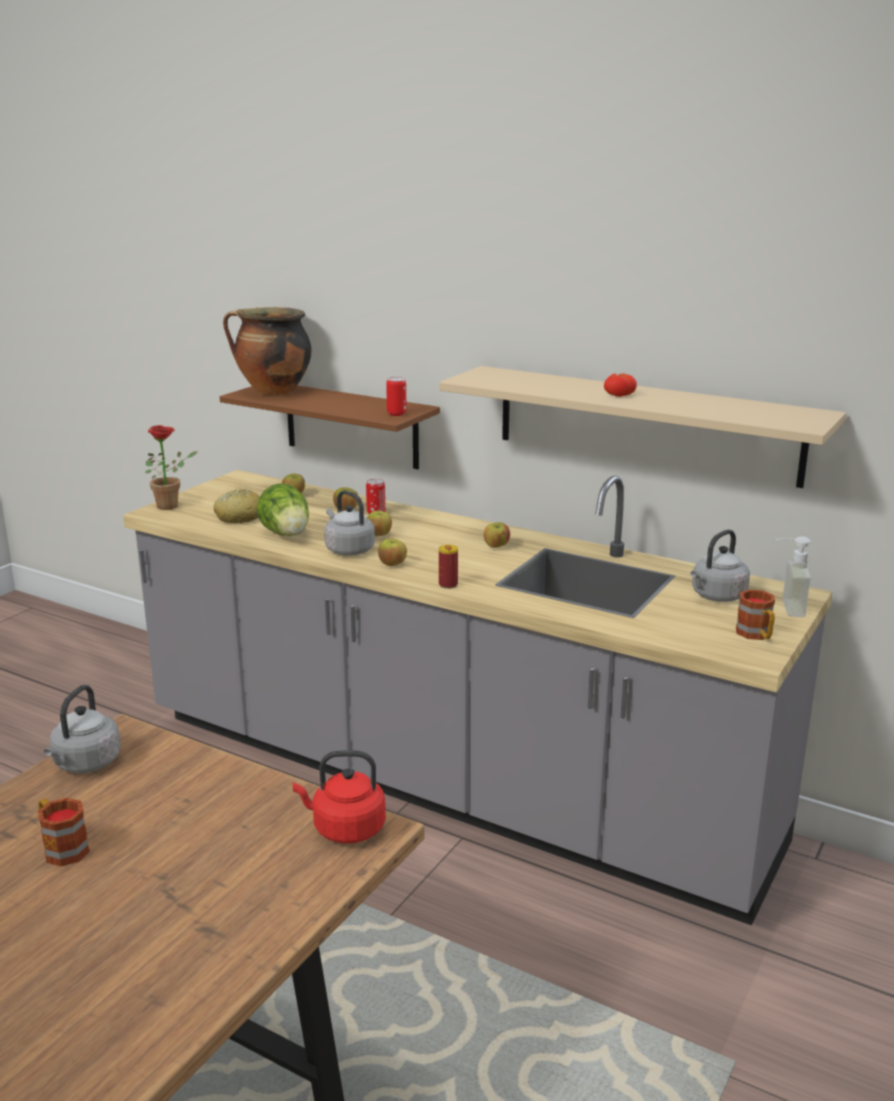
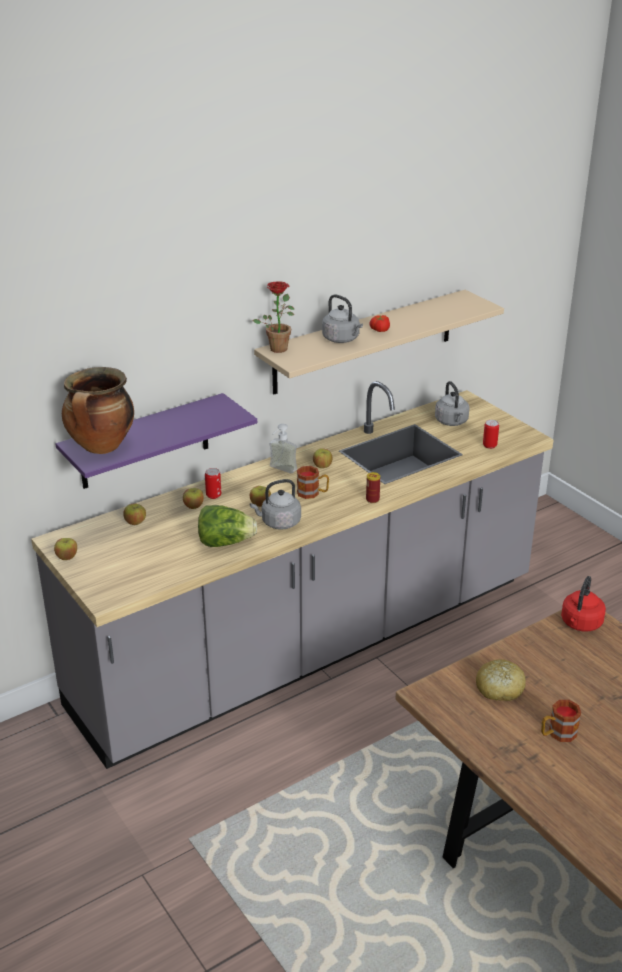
camera: 65 degrees left, 10 degrees up
grey kettle [44,685,121,773] -> grey kettle moved to [322,294,363,343]
potted plant [145,425,198,510] -> potted plant moved to [253,282,294,353]
bread [214,489,260,523] -> bread moved to [476,659,526,701]
brown shelf [220,385,440,469] -> purple shelf [56,393,257,489]
apple [378,539,407,566] -> apple moved to [54,538,77,560]
can [386,377,406,416] -> can moved to [483,420,499,449]
mug [736,589,775,640] -> mug moved to [297,466,329,499]
soap dispenser [774,536,811,617] -> soap dispenser moved to [269,424,297,474]

